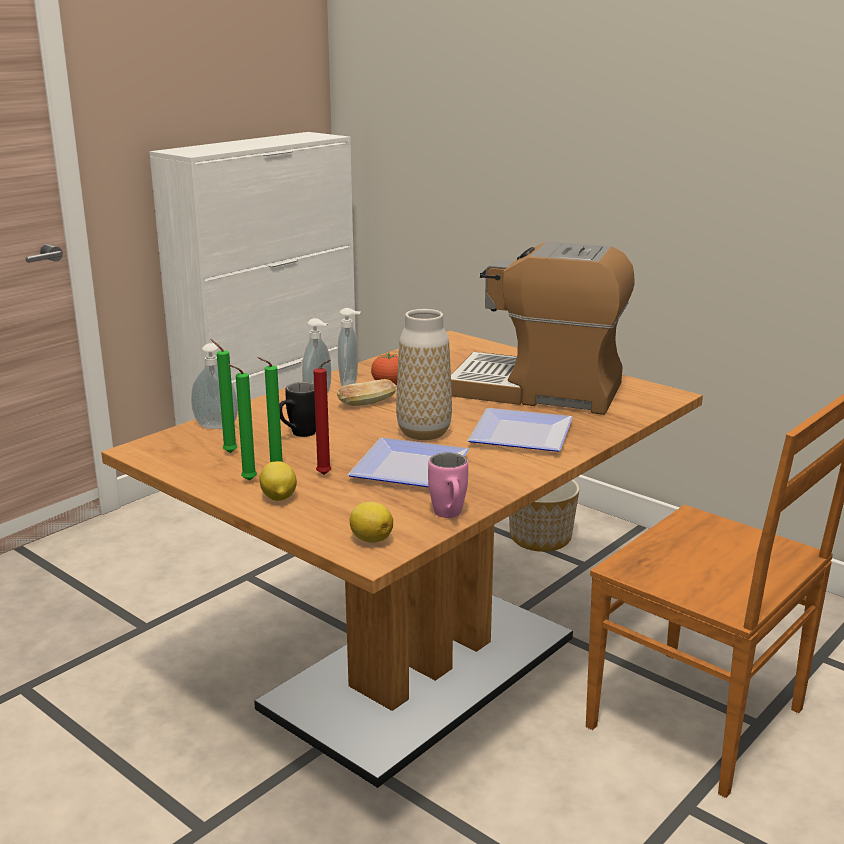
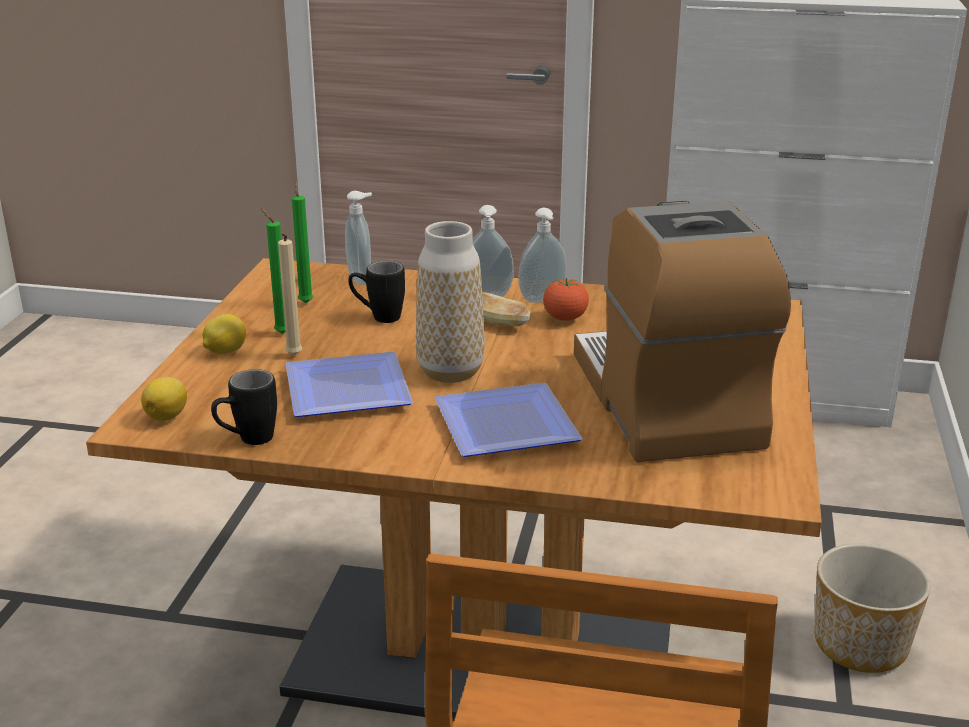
camera: 60 degrees right, 5 degrees up
green candle [228,364,257,481] -> none
red candle [313,360,331,475] -> beige candle [278,233,302,355]
pink mug [428,453,468,518] -> black mug [211,369,277,445]

